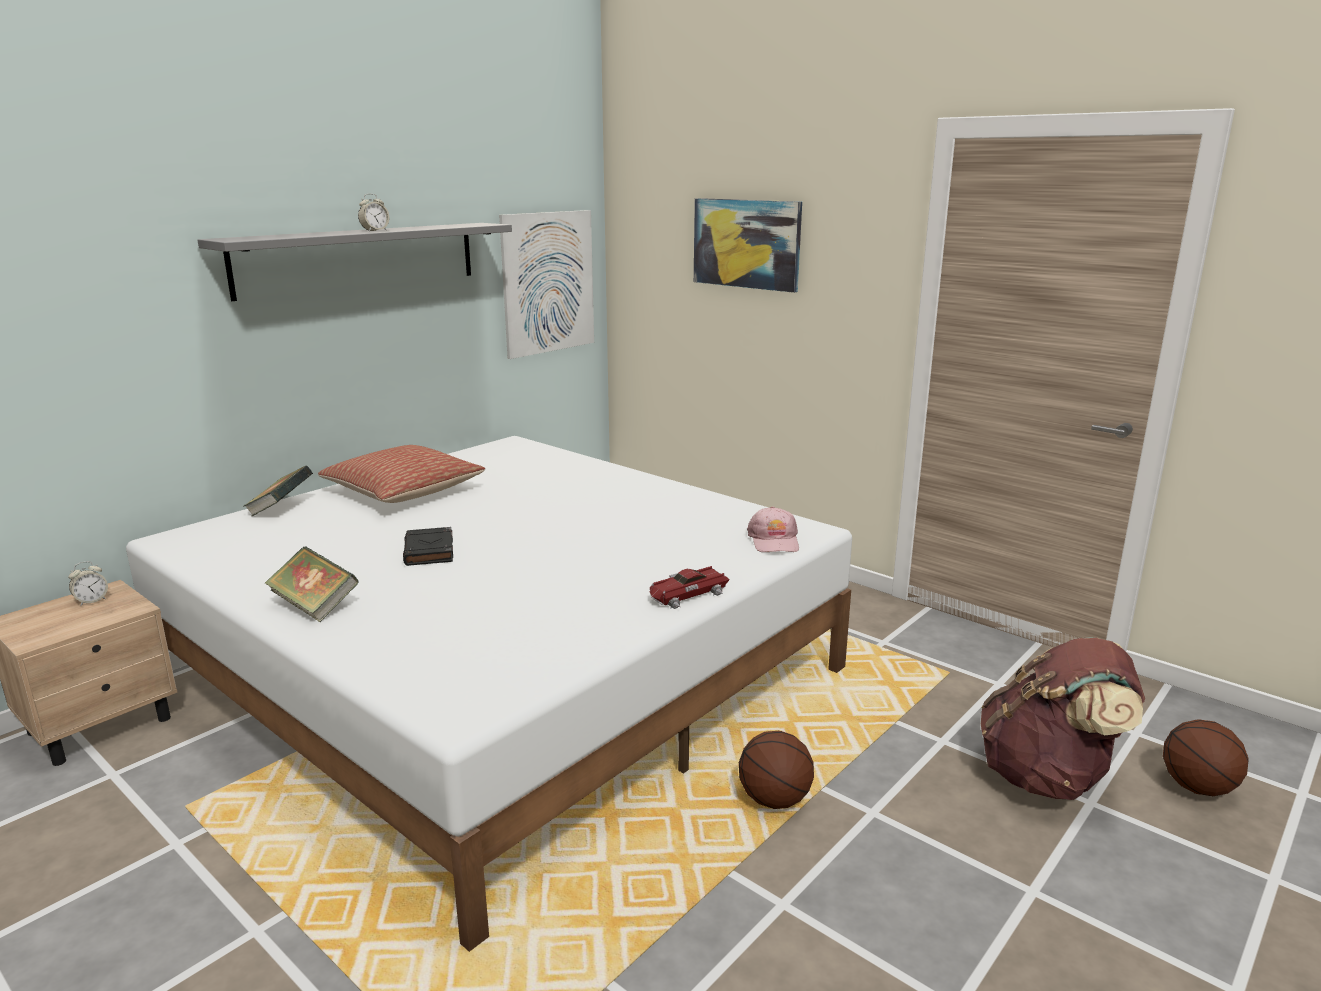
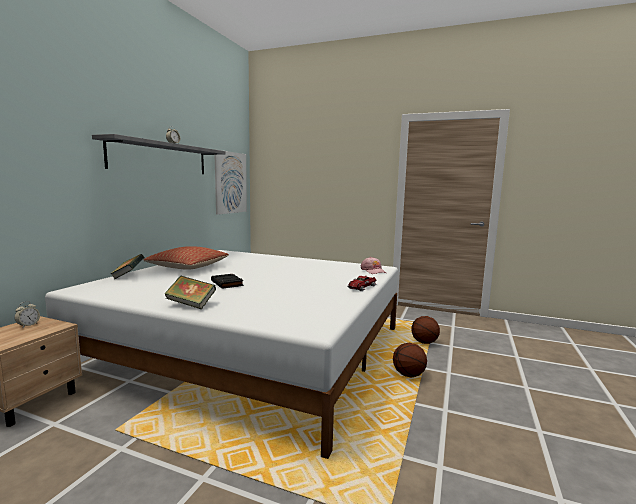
camera: 20 degrees left, 10 degrees down
picture [694,198,802,293] -> none
brown backpack [981,637,1145,800] -> none
basketball [1163,719,1249,796] -> basketball moved to [411,316,440,344]

